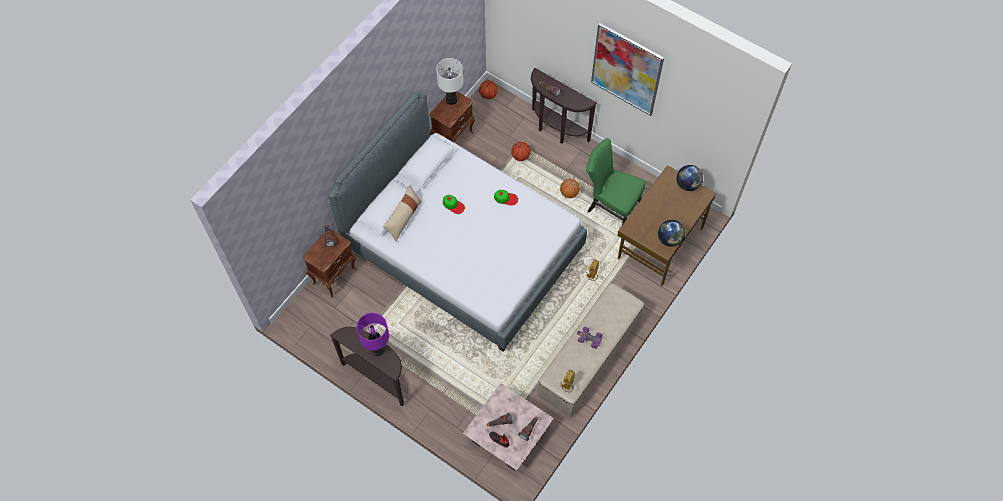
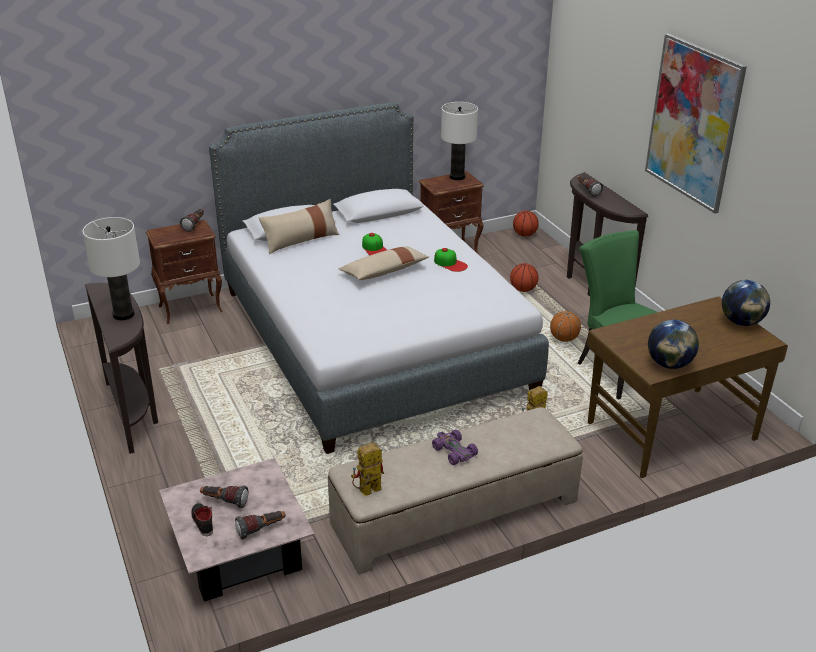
camera: 30 degrees right, 30 degrees down
purple table lamp [357,313,389,356] -> white table lamp [82,217,140,320]
none -> beige pillow [339,246,429,280]

